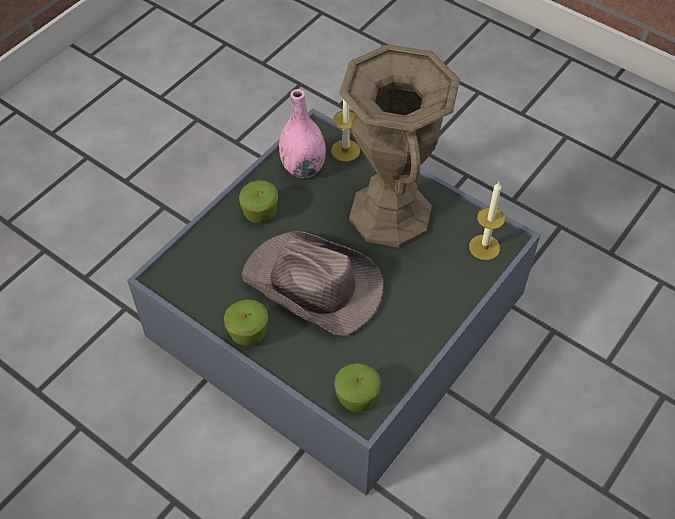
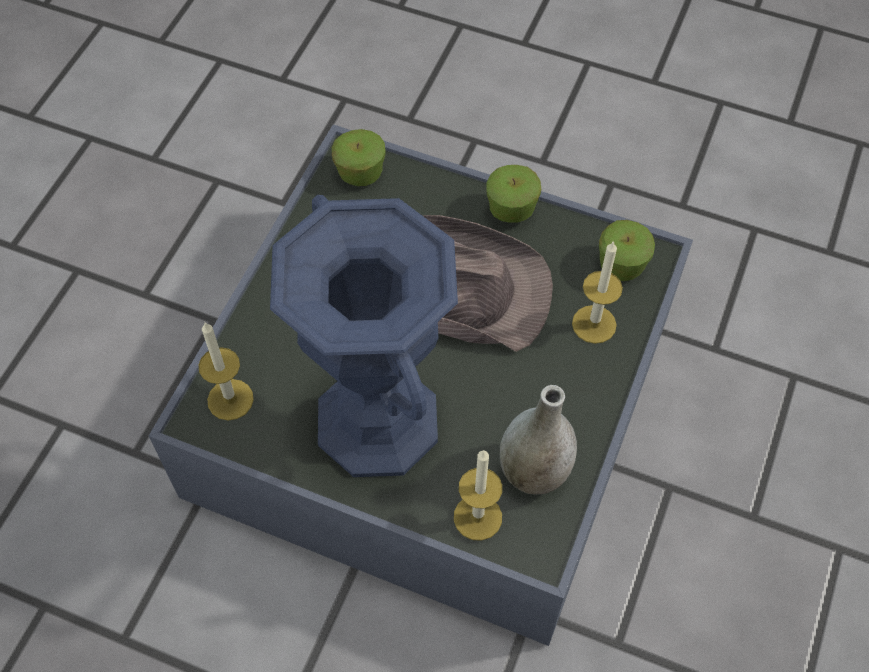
camera: 165 degrees right, 5 degrees up
apple [239,180,278,223] -> apple moved to [599,220,655,281]
pink vase [279,89,326,179] -> grey vase [500,385,577,495]
brown vase [339,44,460,248] -> blue vase [270,195,458,477]
none -> candle [572,241,623,344]

